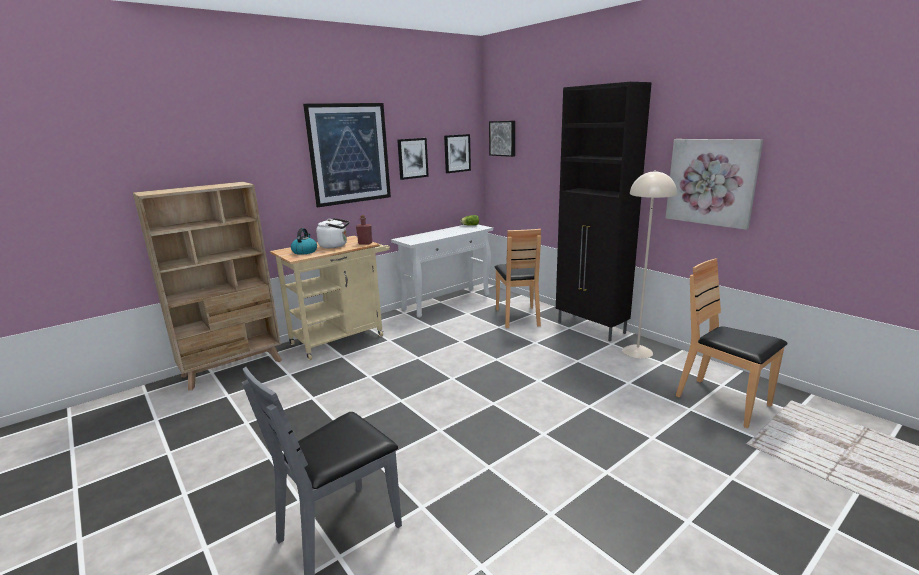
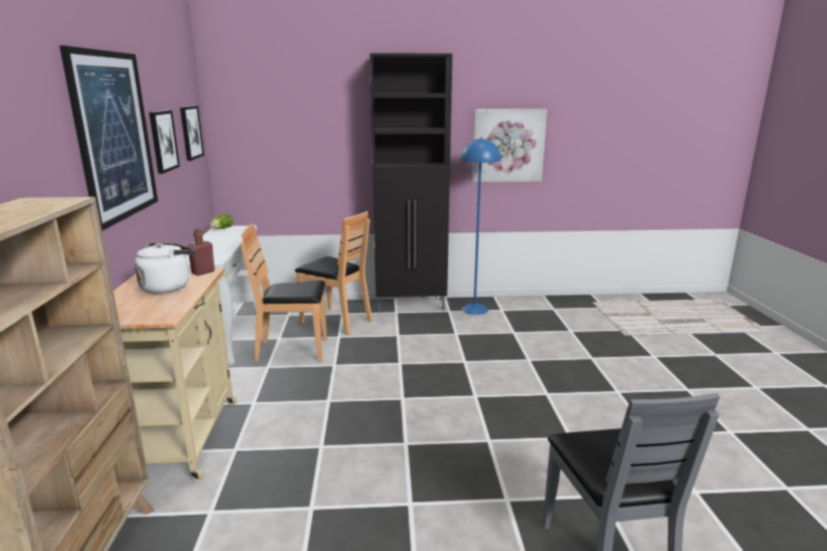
camera: 55 degrees left, 0 degrees up
kettle [291,228,317,255] -> none
picture [489,121,515,157] -> none
beige floor lamp [622,170,677,358] -> blue floor lamp [460,138,501,315]
brown chair [676,259,788,428] -> brown chair moved to [240,224,327,362]

